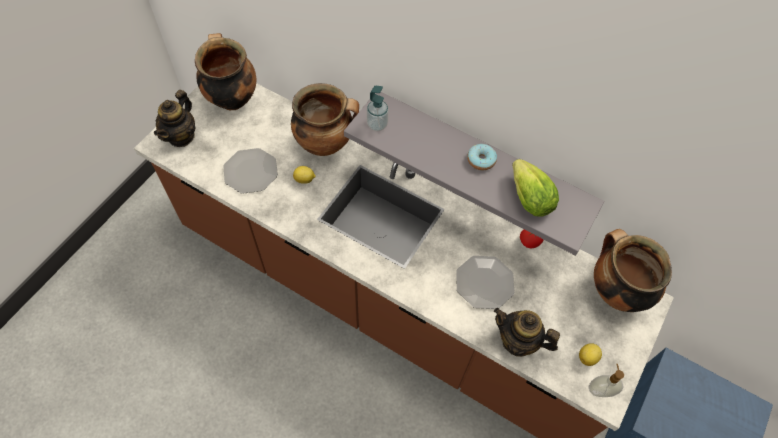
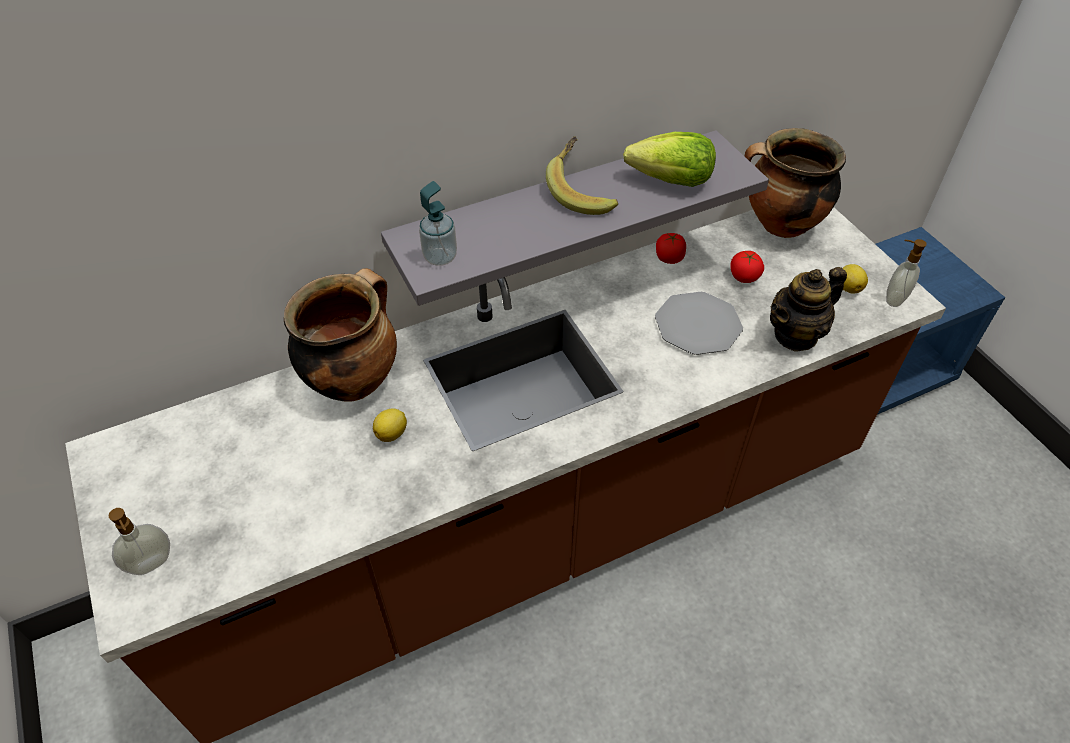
camera: 55 degrees left, 10 degrees down
teapot [154,90,196,147] -> soap dispenser [109,508,170,575]
cooking pot [195,33,257,110] -> none
plate [223,148,278,194] -> none
donut [467,144,497,171] -> banana [546,136,618,215]
none -> tomato [730,251,764,283]

